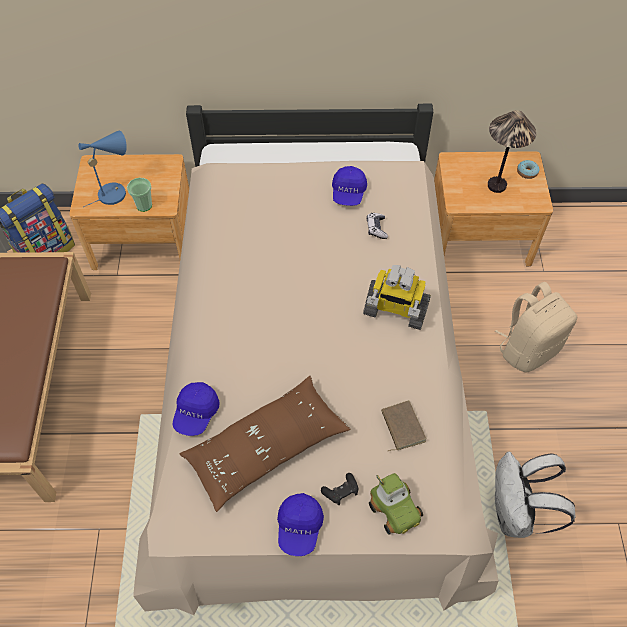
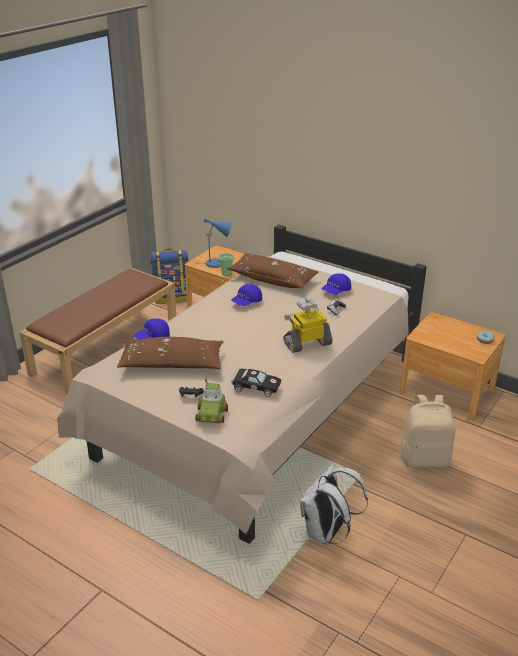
camera: 35 degrees right, 25 degrees down
blue cap [277,493,324,556] -> blue cap moved to [231,284,262,306]
toy robot [363,265,431,330] -> toy robot turned 105 degrees clockwise [283,298,332,353]
brown book [381,400,427,451] -> black toy car [231,369,281,397]
table lamp [488,110,536,193] -> none
none -> brown pillow [226,253,319,288]

